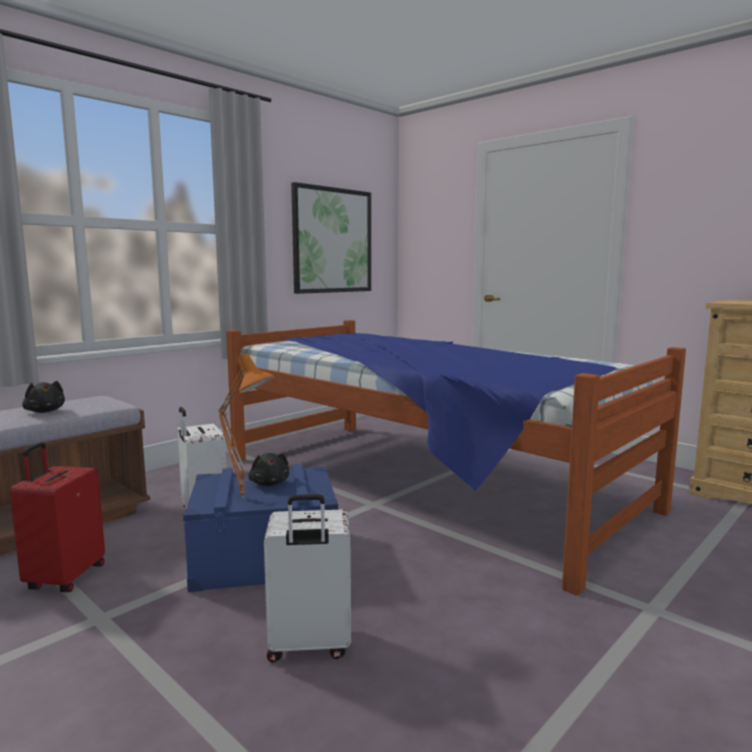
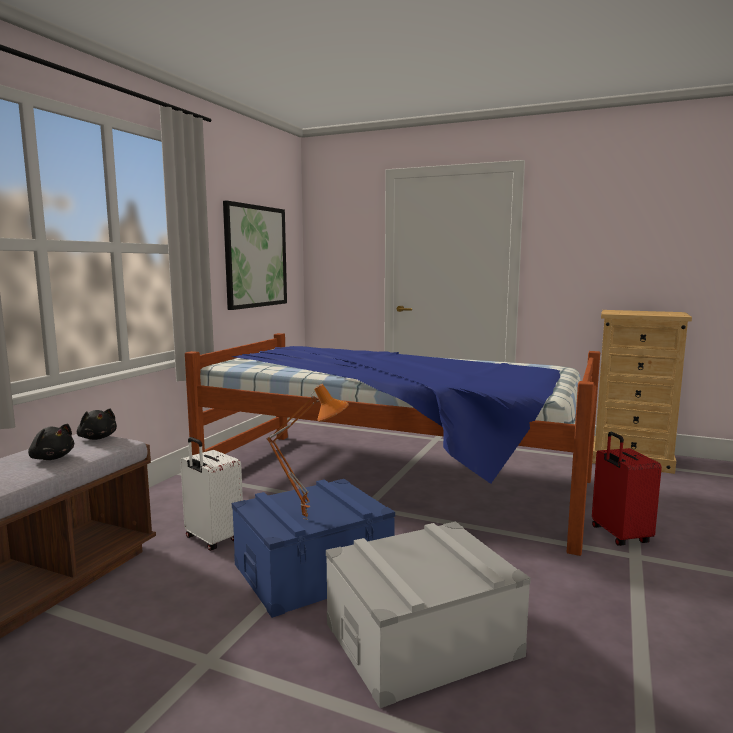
camera: 20 degrees left, 0 degrees up
red suitcase [10,442,105,592] -> red suitcase moved to [592,432,662,546]
black plush toy [249,453,289,486] -> black plush toy moved to [77,408,117,440]
white suitcase [264,494,351,663] -> grey storage box [326,521,531,708]

